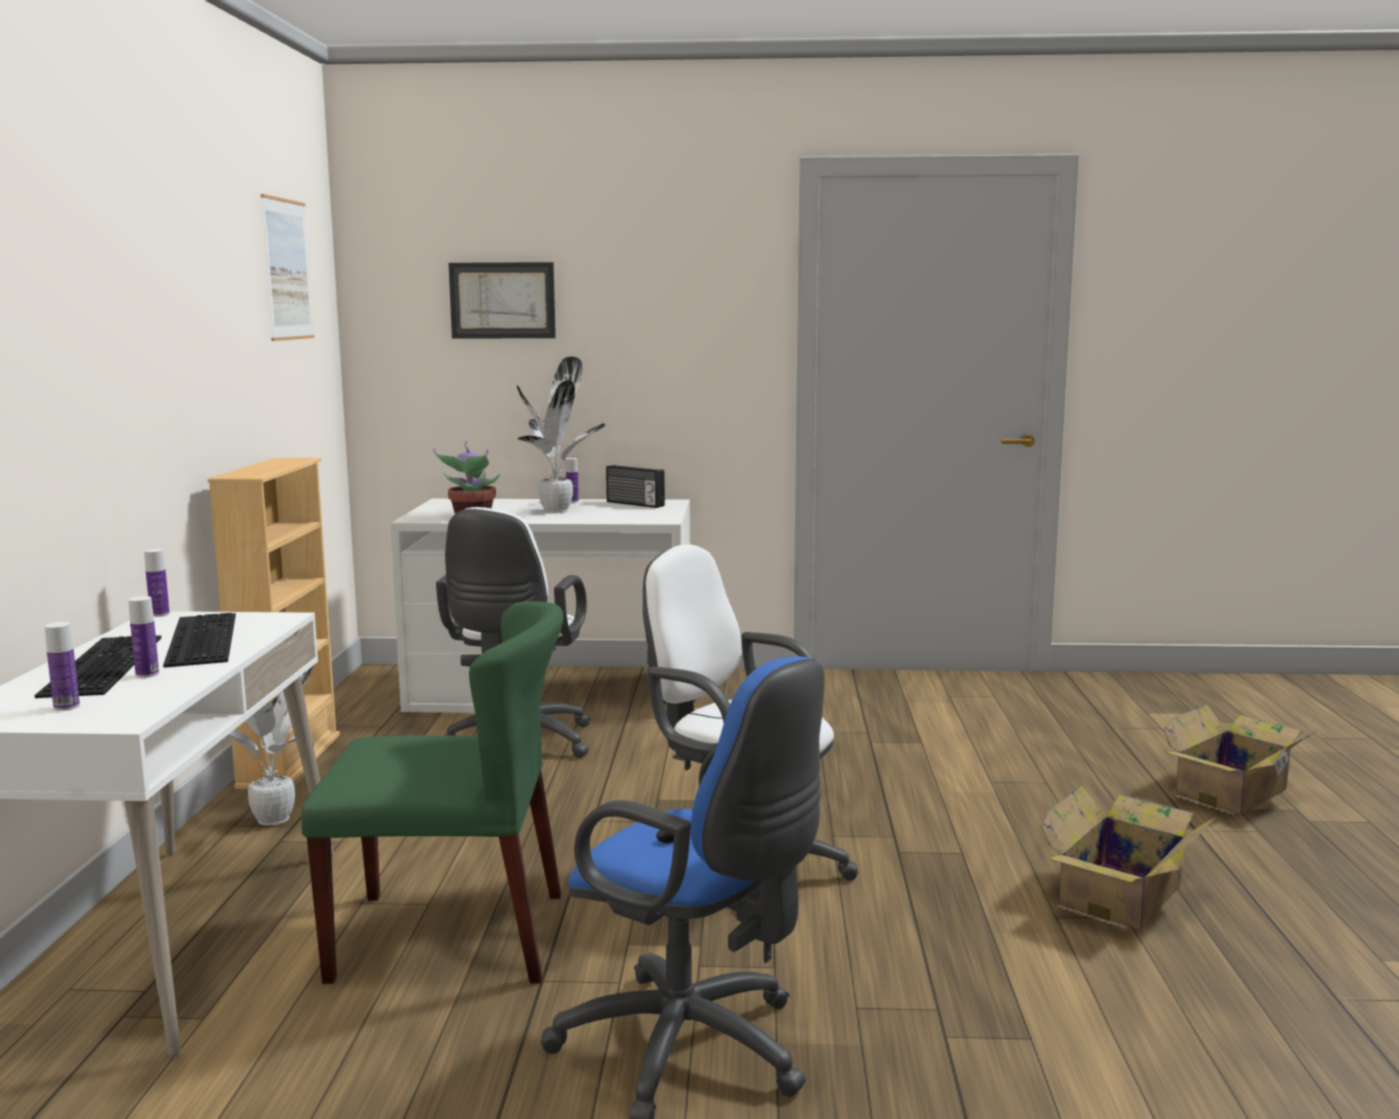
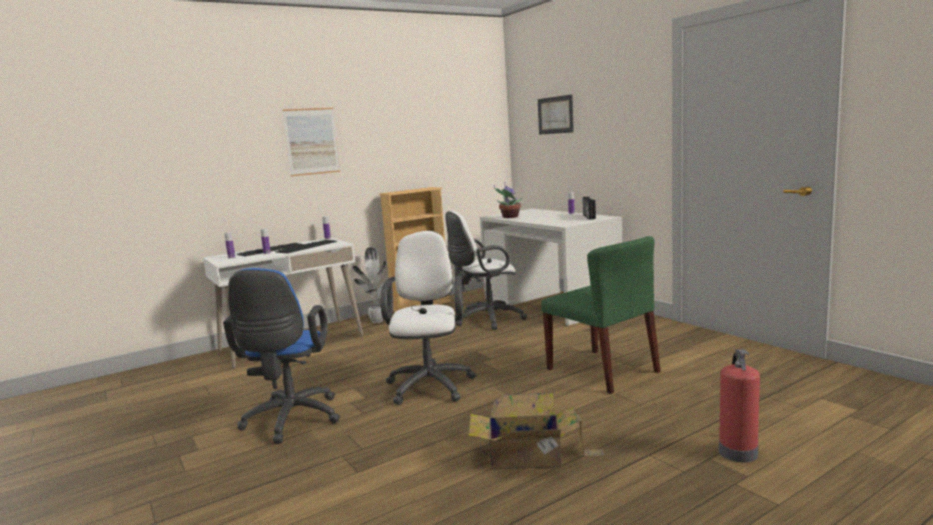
camera: 55 degrees right, 0 degrees up
picture [261,194,314,341] -> picture moved to [282,108,340,176]
green chair [301,601,564,984] -> green chair moved to [541,236,661,394]
potted plant [517,356,605,513] -> none
cardboard box [1163,704,1315,814] -> fire extinguisher [719,349,760,463]

